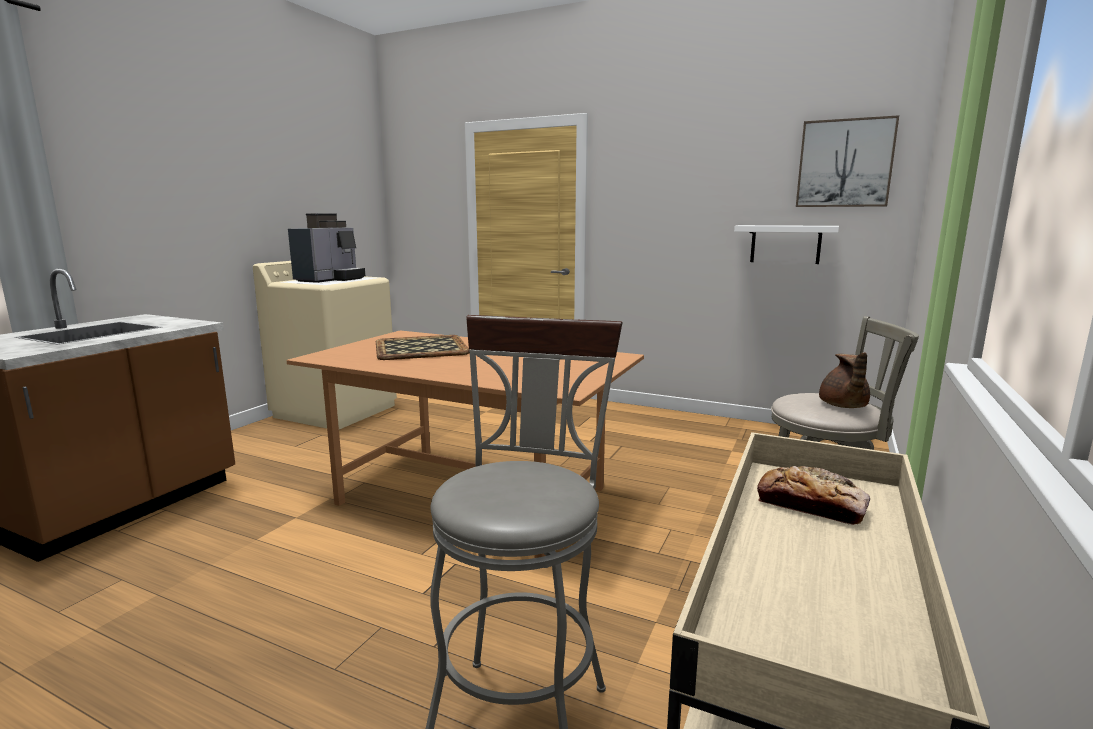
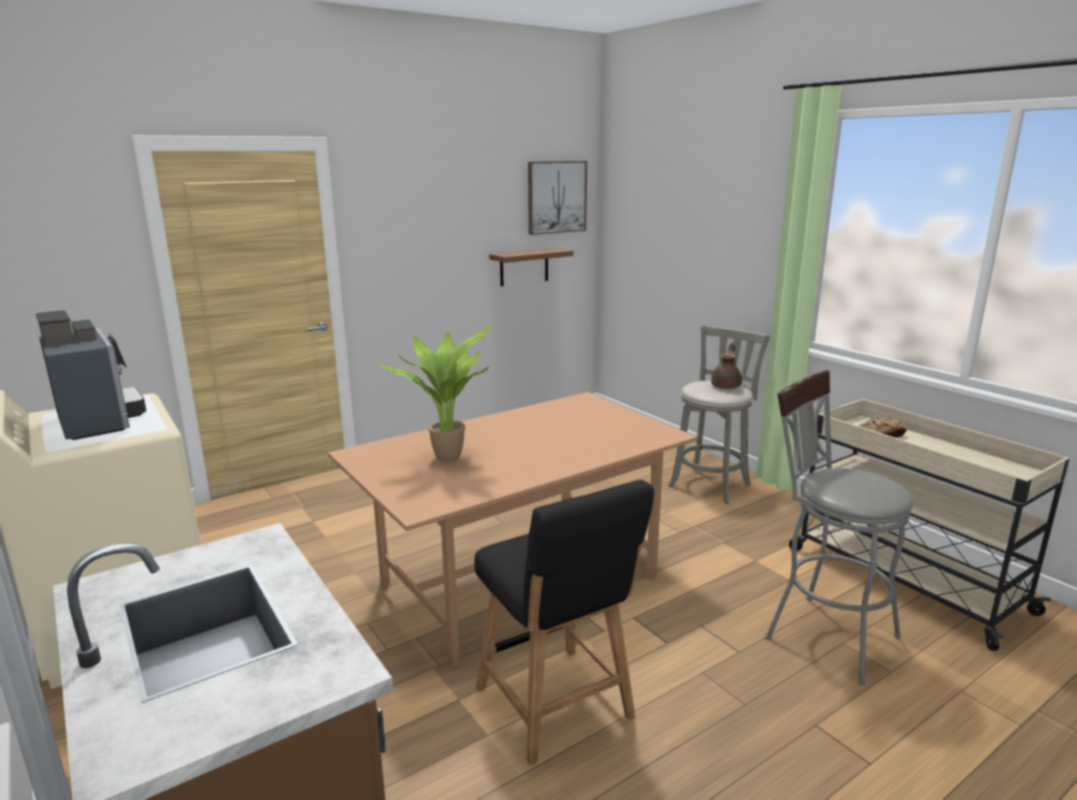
camera: 60 degrees left, 5 degrees up
tray [376,335,470,360] -> potted plant [380,322,493,462]
white shelf [734,225,839,264] -> brown shelf [489,248,574,286]
brown teapot [819,352,870,408] -> brown teapot turned 105 degrees counterclockwise [711,343,742,389]
none -> black chair [474,480,654,766]

